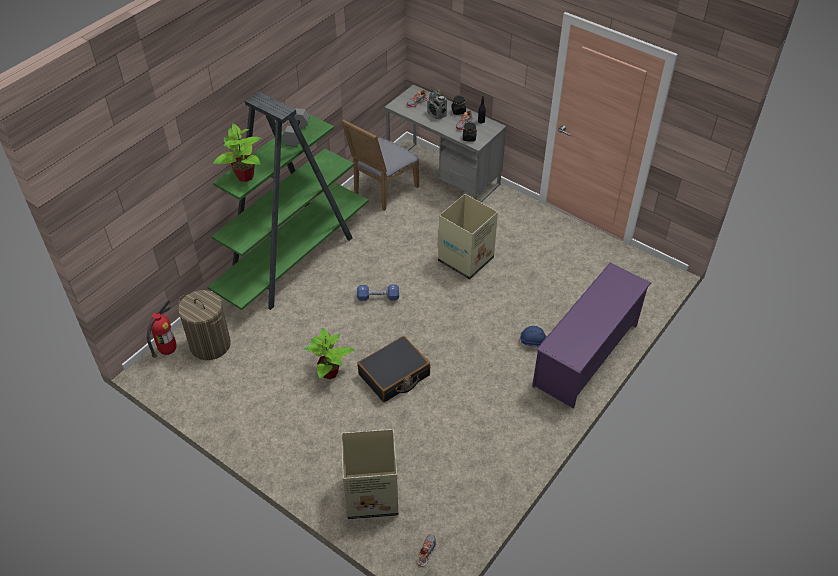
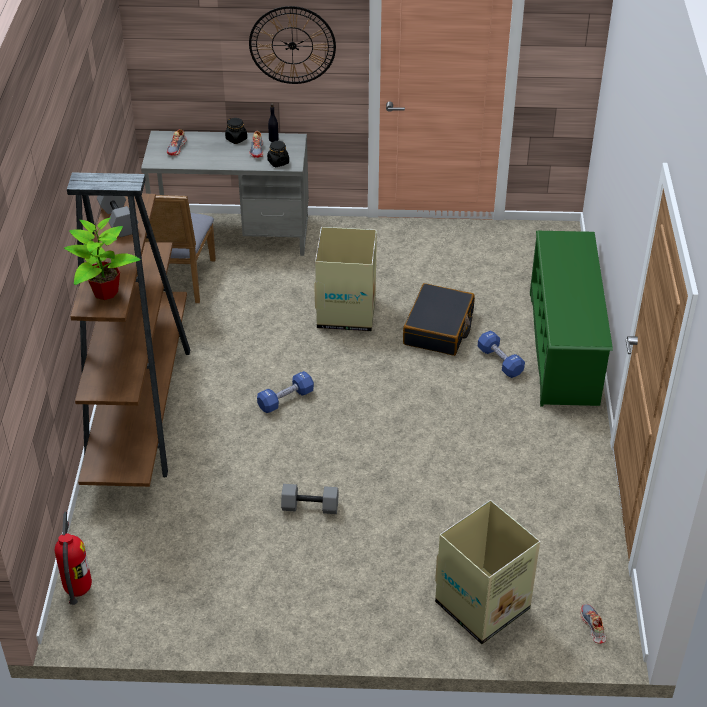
camera: 35 degrees left, 5 degrees down
laundry basket [178,290,231,360] -> none
green bookcase [207,91,368,310] -> brown bookcase [67,172,190,487]
potted plant [304,328,355,379] -> grey dumbbell [281,484,339,514]
black suitcase [357,336,430,402] -> black suitcase moved to [403,283,475,356]
radio [427,89,447,119] -> none
blue hard hat [519,326,547,348] -> blue dumbbell [477,331,525,378]
purple shoe rack [532,263,651,408] -> green shoe rack [530,231,613,406]
none -> wall clock [249,6,336,84]

